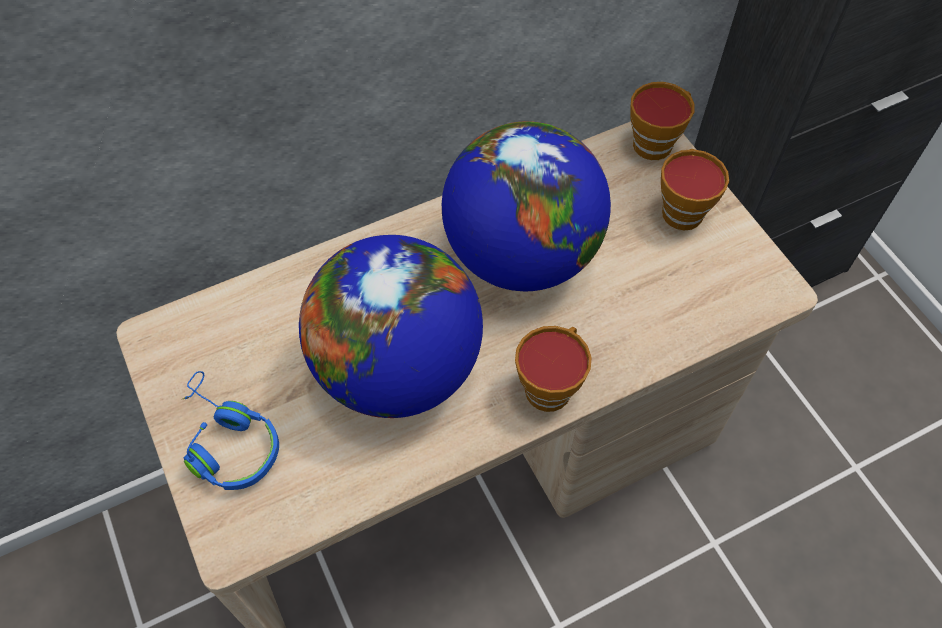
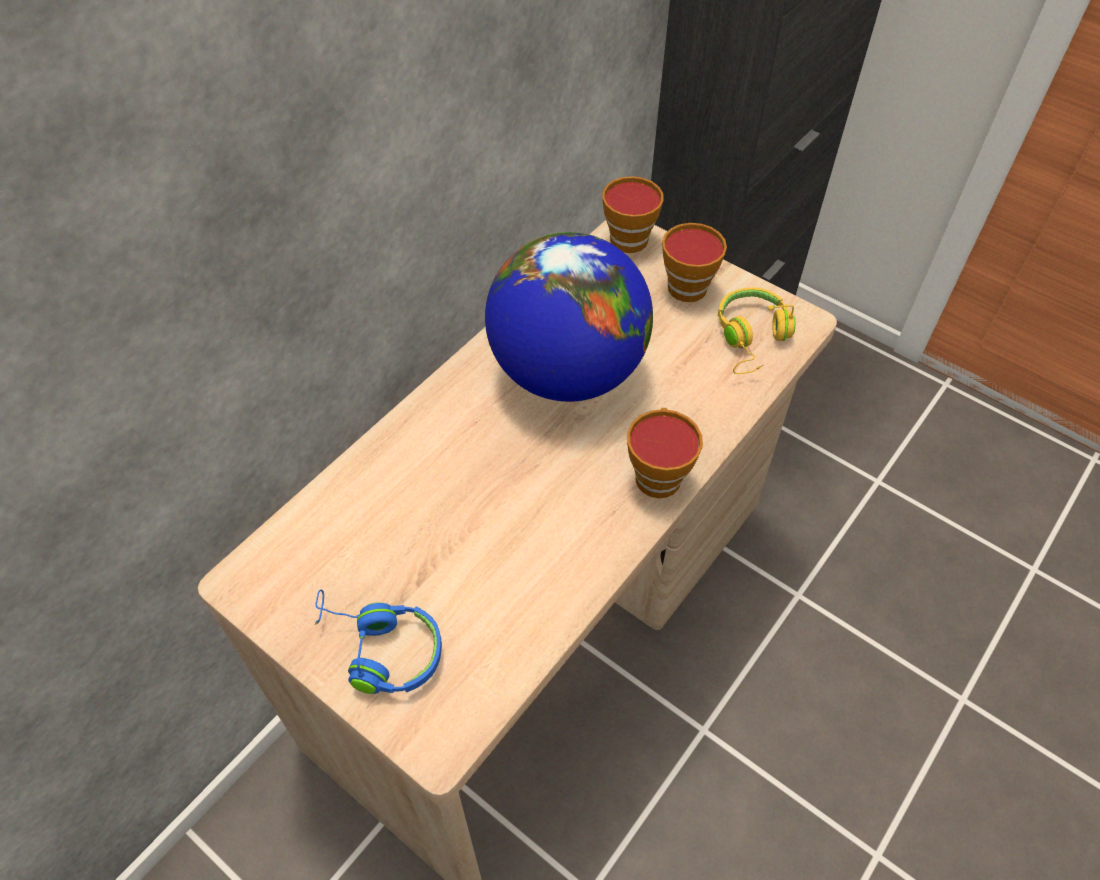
camera: 25 degrees left, 5 degrees down
globe [299,235,483,418] -> none
none -> yellow headphones [718,288,796,374]

